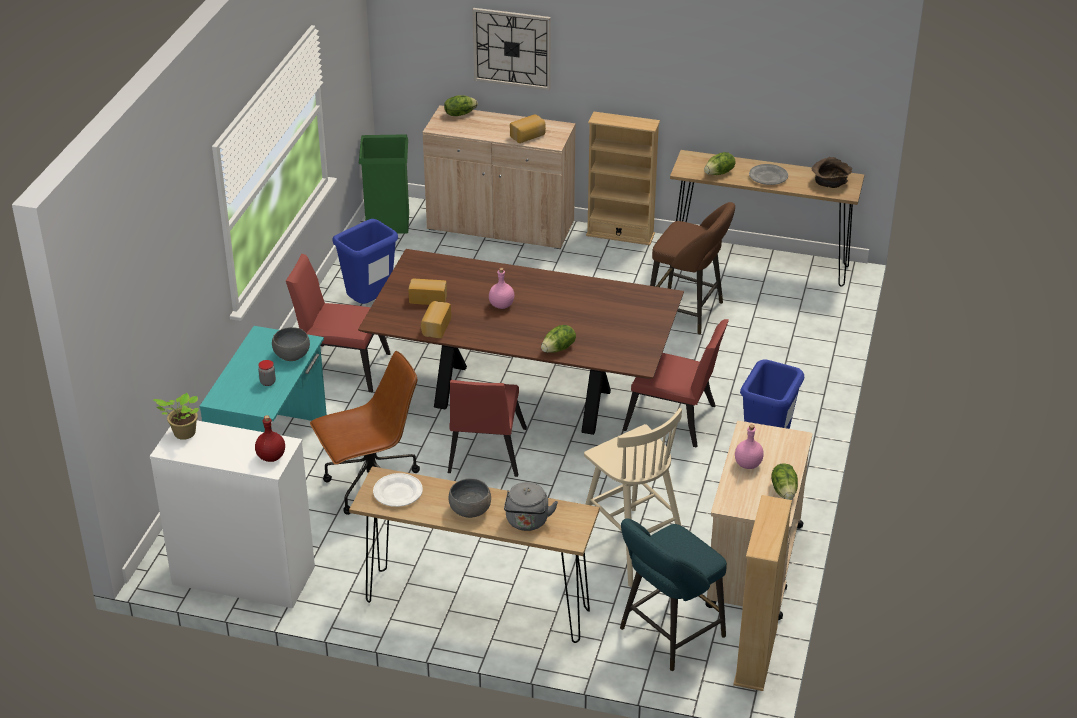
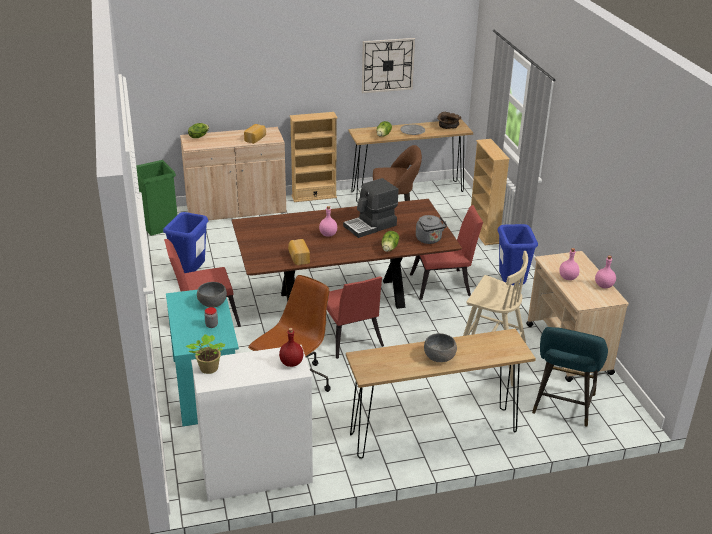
camera: 30 degrees left, 5 degrees down
white plate [373,473,423,507] -> none
bread [408,279,447,305] -> none
wall clock [473,8,551,90] -> wall clock moved to [362,38,415,93]
grey kettle [504,482,558,531] -> grey kettle moved to [416,215,447,244]
beige bookcase [733,495,792,691] -> beige bookcase moved to [471,139,510,245]
lettuce [771,464,798,500] -> pink bottle [595,256,616,288]
none -> coffee machine [343,178,398,238]

